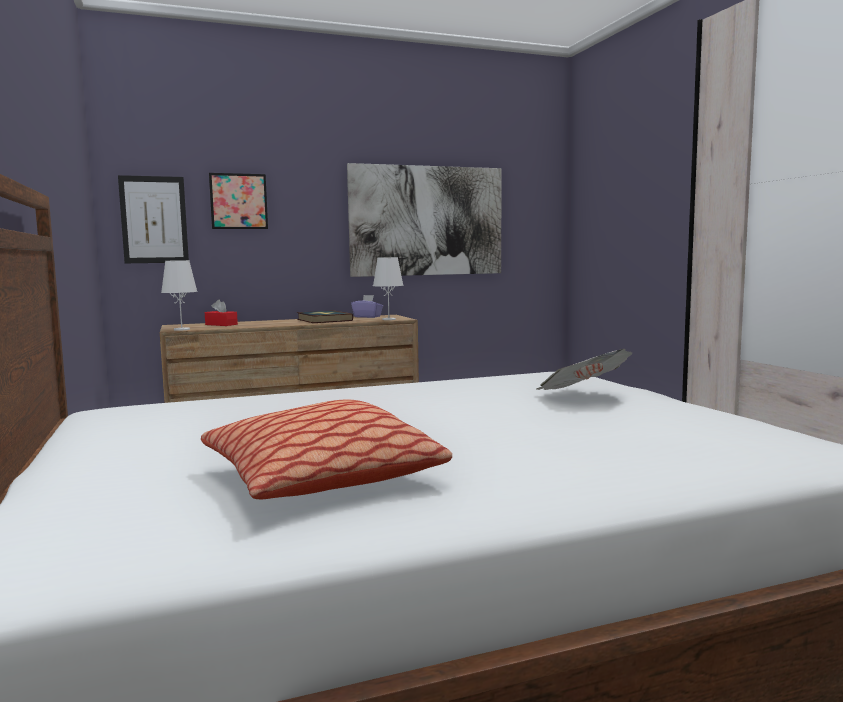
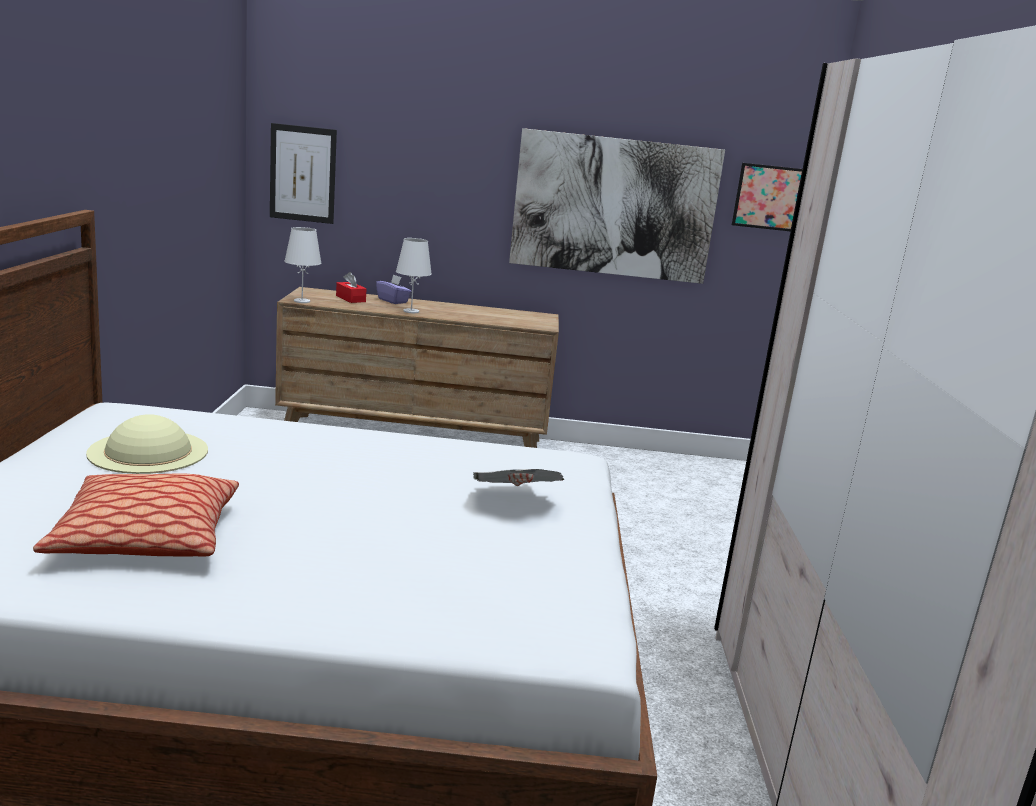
camera: 20 degrees right, 10 degrees up
picture [209,173,268,229] -> picture moved to [732,163,802,231]
book [297,310,353,323] -> none
purple tissue box [351,295,383,318] -> purple tissue box moved to [376,274,411,304]
white table lamp [373,257,404,320] -> white table lamp moved to [396,238,432,313]
none -> beige hat [86,414,208,474]

